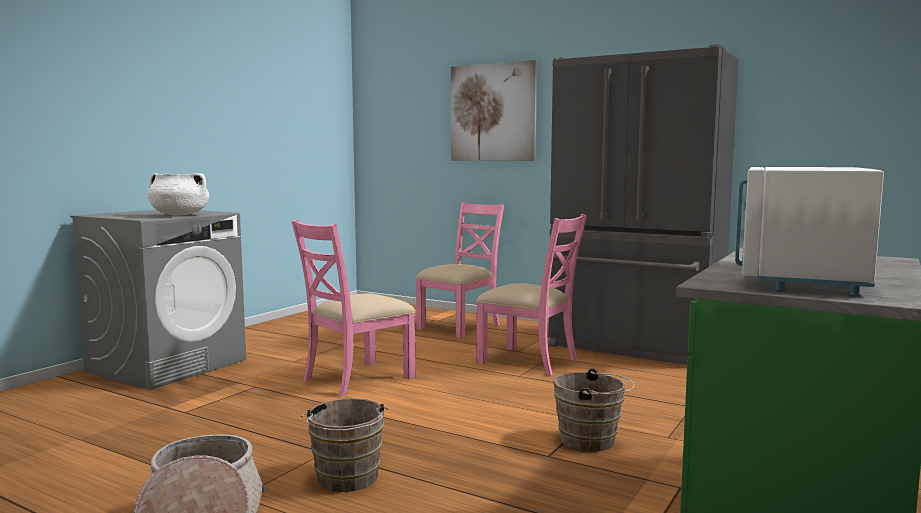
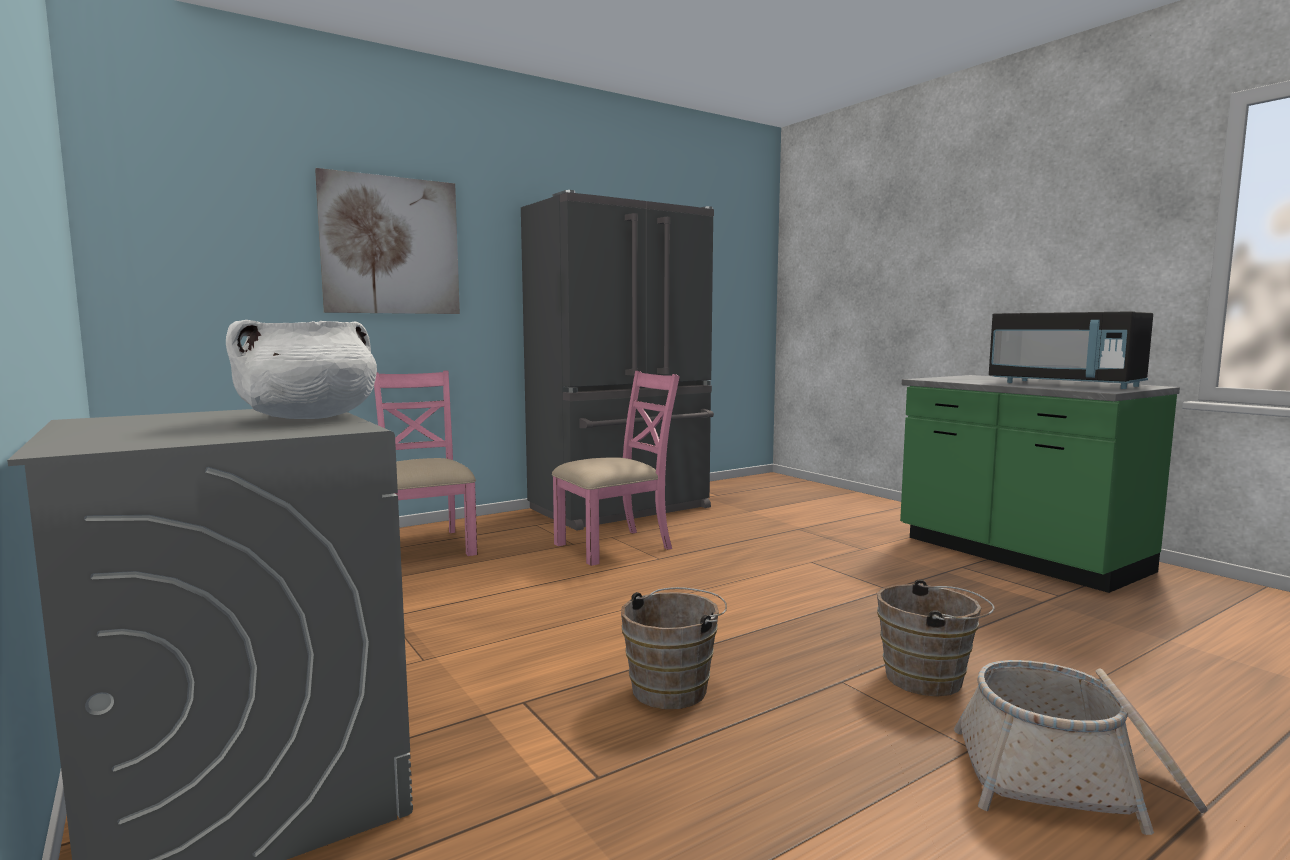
camera: 65 degrees left, 0 degrees up
pink chair [292,220,415,397] -> none
brown bucket [553,369,634,452] -> brown bucket moved to [621,587,727,709]
white microwave [735,167,884,295] -> black microwave [989,311,1153,389]

